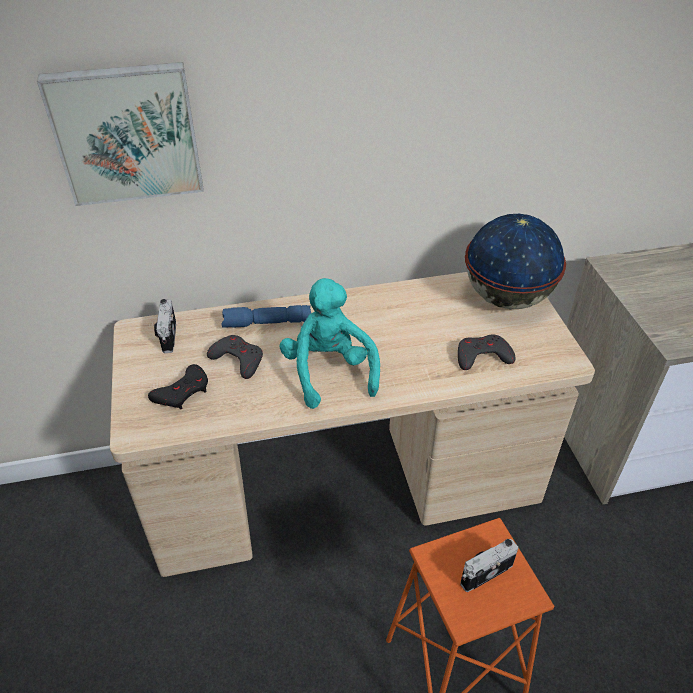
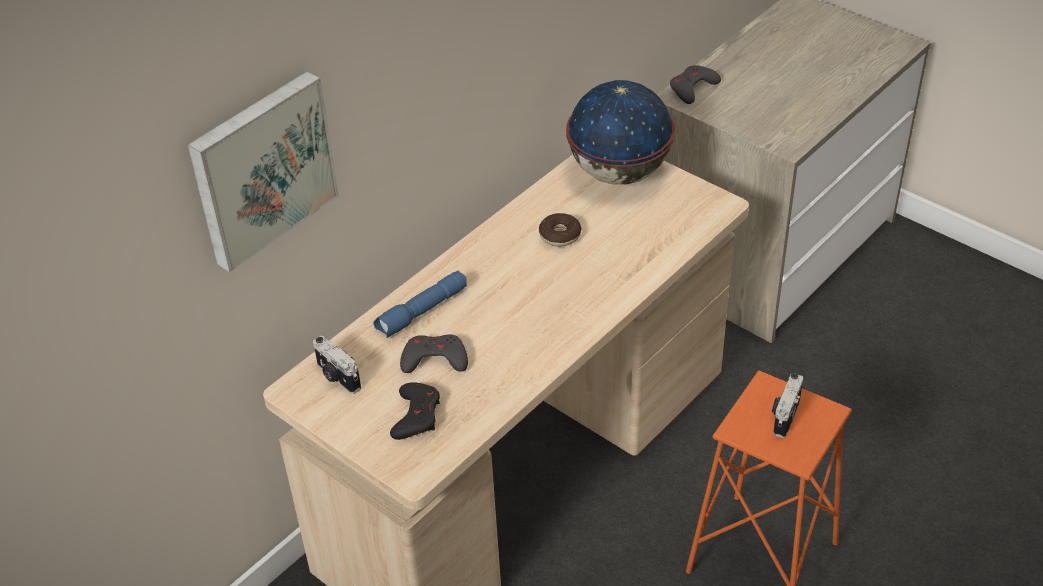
camera: 35 degrees left, 0 degrees up
turquoise plush toy [280,278,380,409] -> none
grey game controller [458,334,515,370] -> grey game controller moved to [670,65,721,104]
none -> donut [539,213,581,247]

